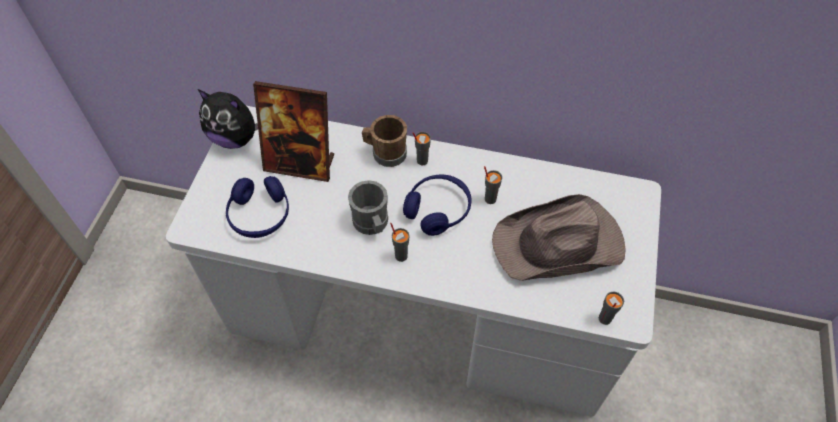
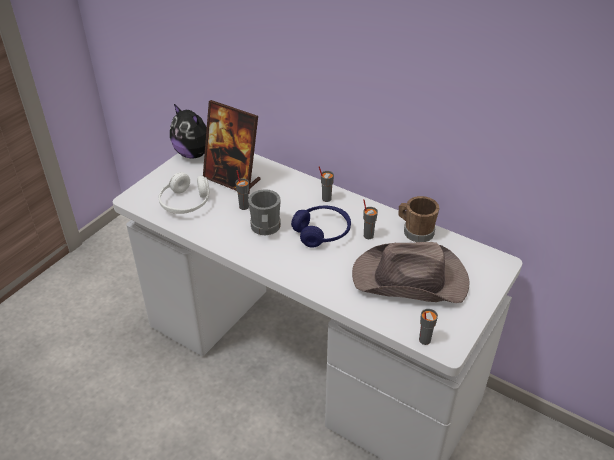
camera: 20 degrees right, 15 degrees down
blue headphones [226,176,289,238] -> white headphones [159,172,210,214]
brown mug [362,115,407,167] -> brown mug moved to [398,196,439,242]
grey cup [390,223,409,262] -> grey cup moved to [235,170,249,210]

